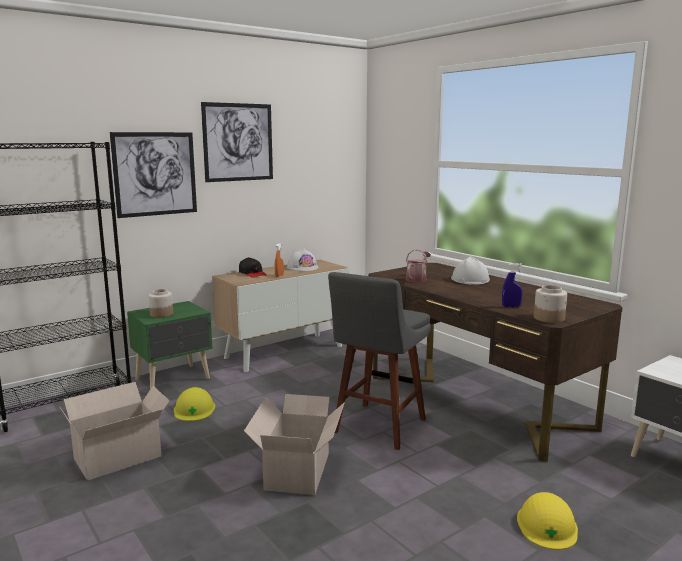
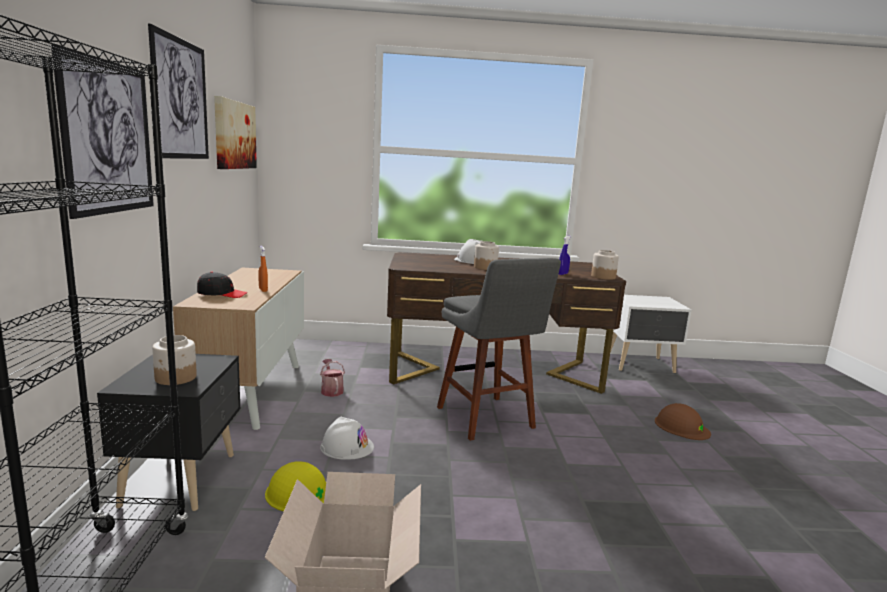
camera: 55 degrees left, 0 degrees up
green nightstand [127,301,213,389] -> black nightstand [97,354,240,511]
cardboard box [244,394,345,495] -> none
white hard hat [287,249,318,271] -> white hard hat moved to [320,417,374,460]
watering can [406,249,431,282] -> watering can moved to [320,359,345,397]
yellow hard hat [517,492,578,550] -> brown hard hat [655,403,711,440]
none -> picture [214,96,257,169]
none -> jar [474,241,499,270]

